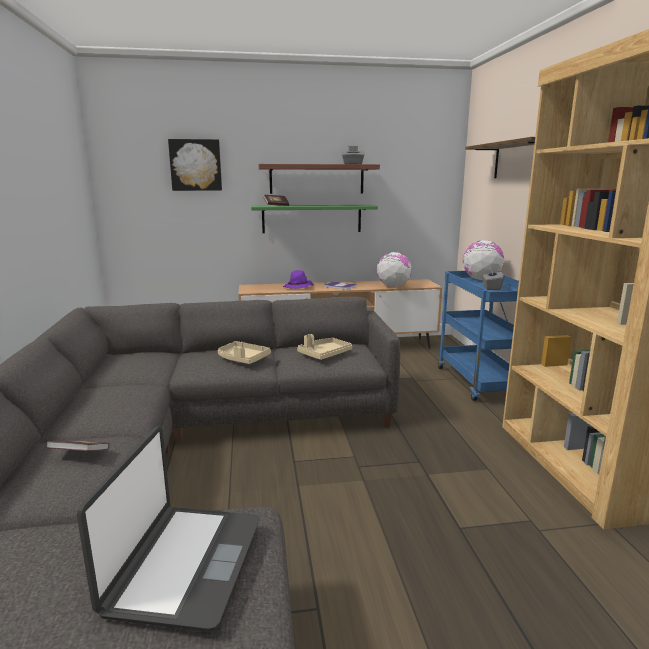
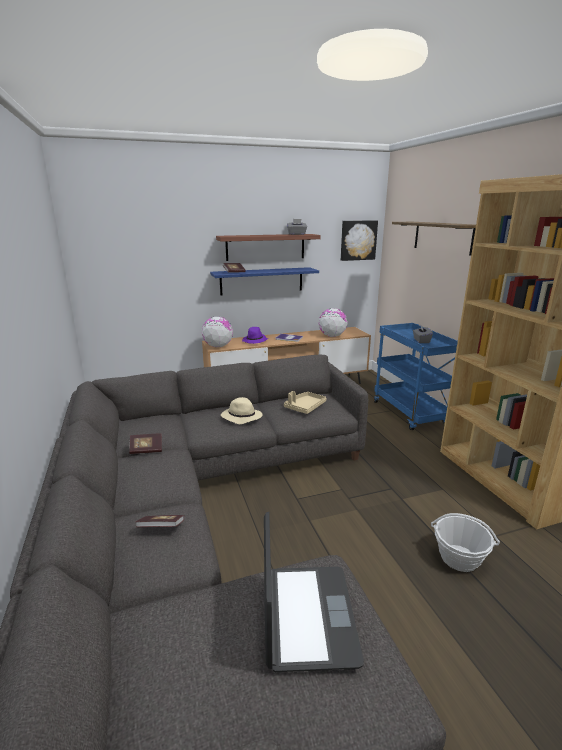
camera: 10 degrees left, 5 degrees up
picture [168,139,222,191] -> picture moved to [341,220,378,261]
beige tray [218,341,271,364] -> beige hat [221,397,263,424]
green shelf [251,205,378,233] -> blue shelf [210,267,319,295]
globe [463,240,505,280] -> globe moved to [202,316,233,347]
none -> book [129,433,162,454]
none -> basket [431,513,500,572]

